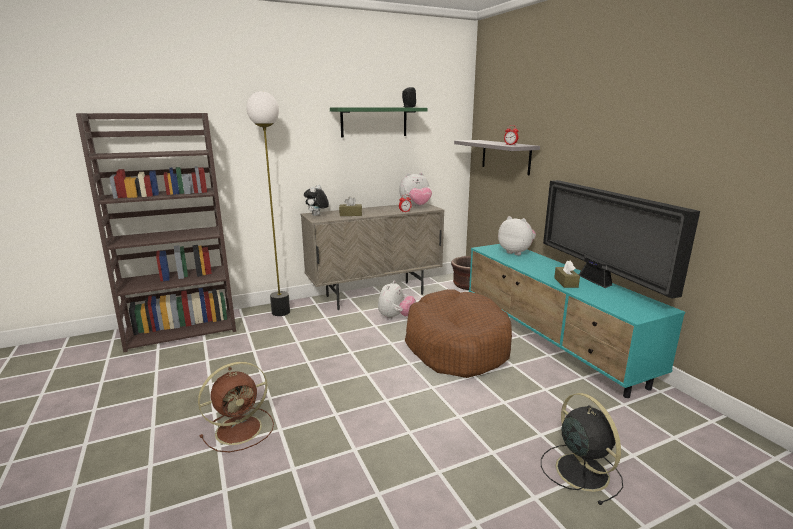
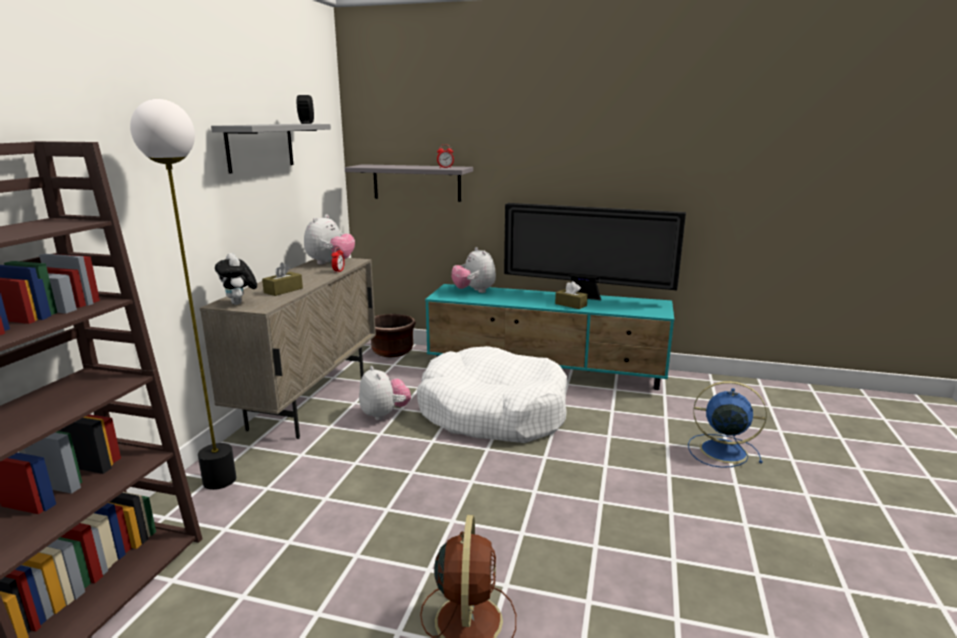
camera: 50 degrees left, 0 degrees up
green shelf [330,107,428,138] -> grey shelf [211,124,331,174]
brown dog bed [405,289,512,378] -> white dog bed [417,346,567,443]
plush toy [498,216,536,255] -> plush toy turned 105 degrees counterclockwise [451,247,496,293]
black fan [541,393,623,505] -> blue fan [688,381,767,468]

